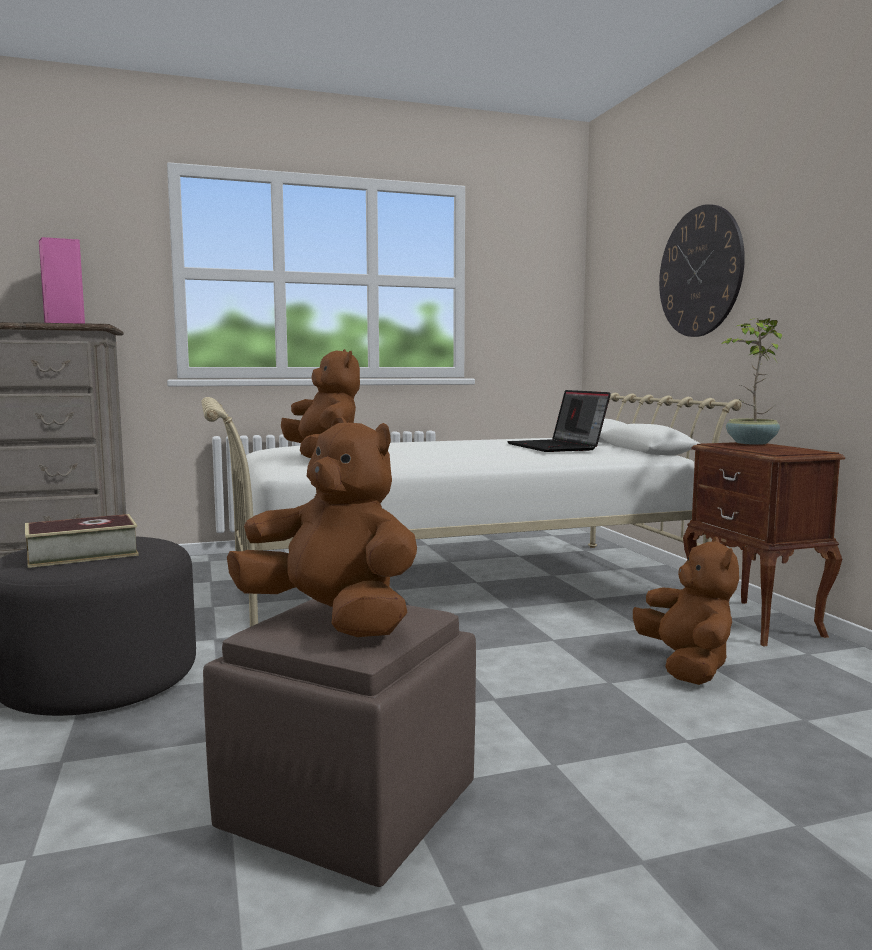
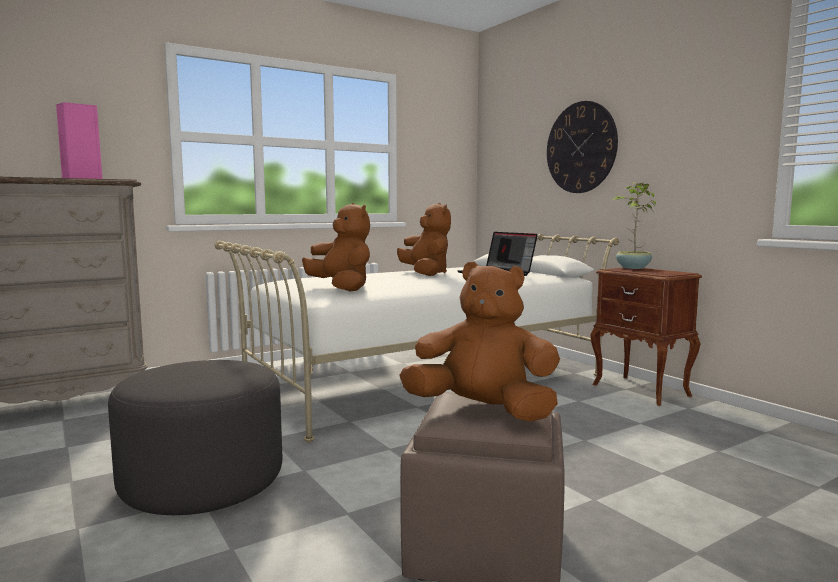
camera: 15 degrees left, 0 degrees up
book [25,514,139,568] -> none
brown plush toy [633,537,739,685] -> brown plush toy moved to [397,203,451,276]

